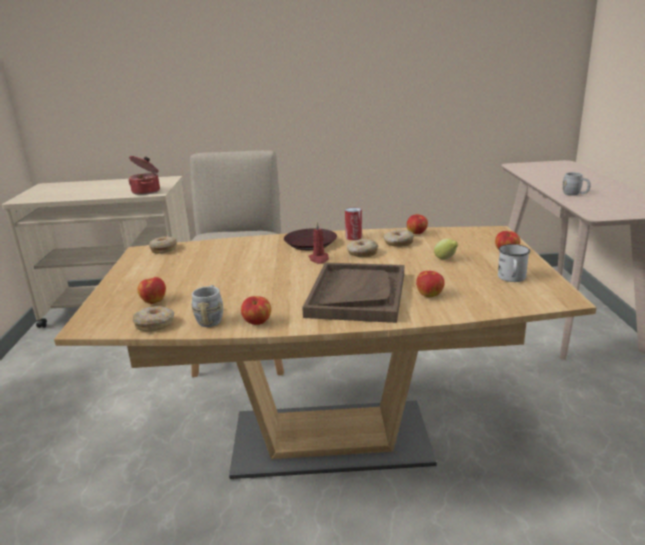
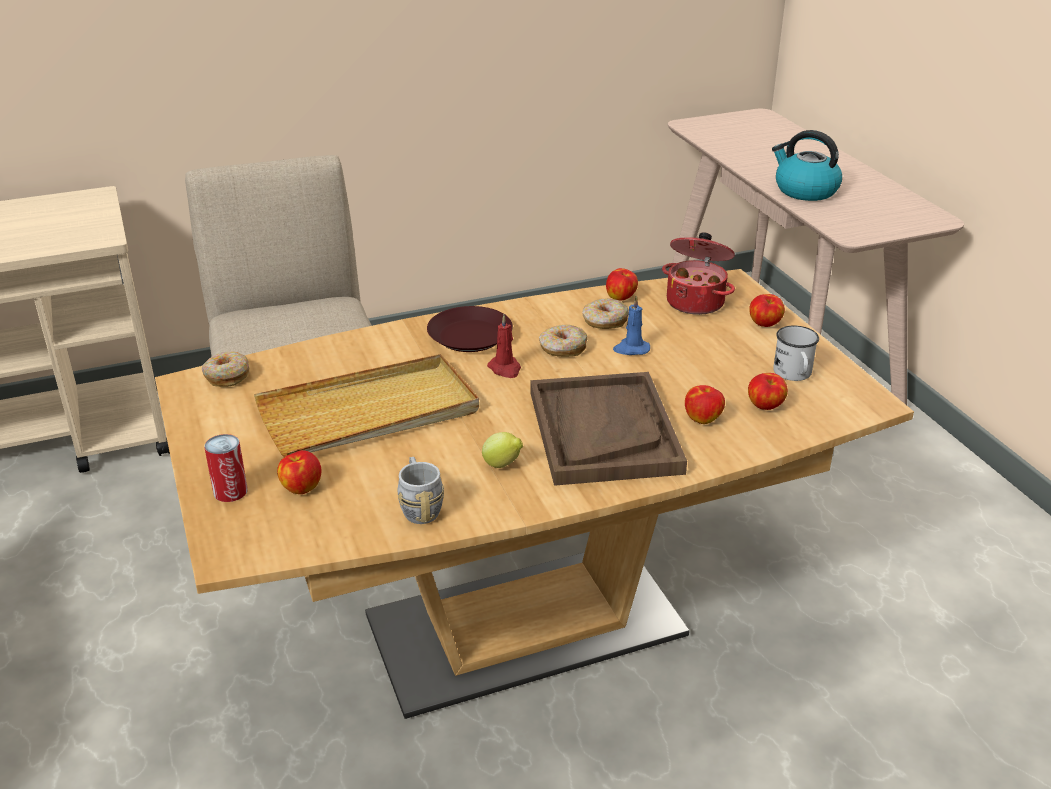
camera: 20 degrees left, 10 degrees up
cooking pot [128,156,160,195] -> cooking pot moved to [662,232,735,315]
donut [133,306,174,332] -> none
apple [241,296,271,325] -> apple moved to [748,373,788,410]
can [345,207,362,240] -> can moved to [204,434,248,502]
lemon [434,239,458,260] -> lemon moved to [482,432,523,468]
grey mug [563,172,591,195] -> kettle [772,130,842,201]
none -> beige tray [254,354,479,457]
none -> blue candle [613,296,650,355]

